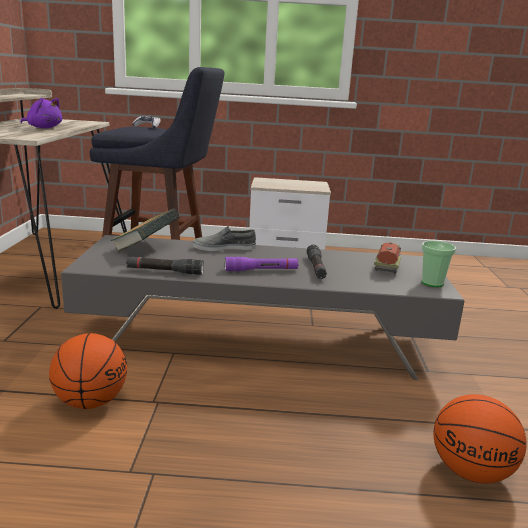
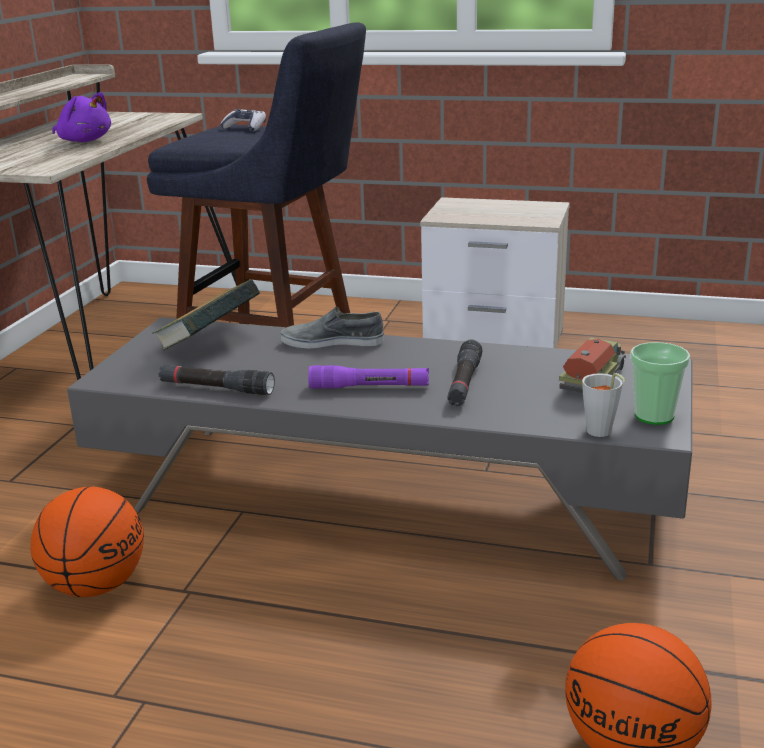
camera: 15 degrees right, 5 degrees up
none -> grey cup [582,373,626,437]

